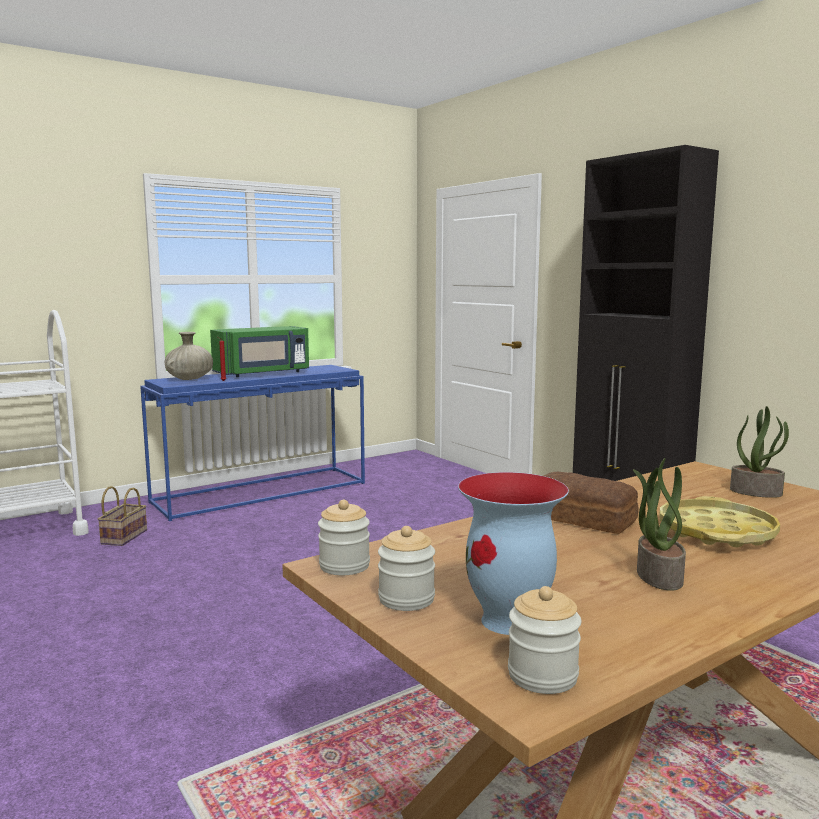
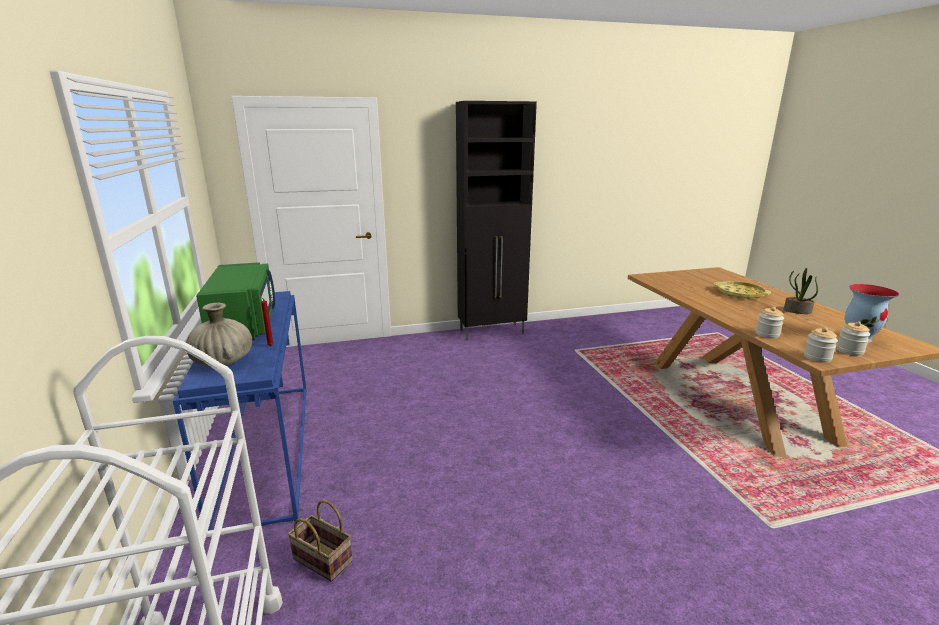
camera: 70 degrees left, 10 degrees up
jar [508,586,581,694] -> jar moved to [755,307,784,339]
bread [543,472,638,534] -> none
potted plant [730,406,789,498] -> none

